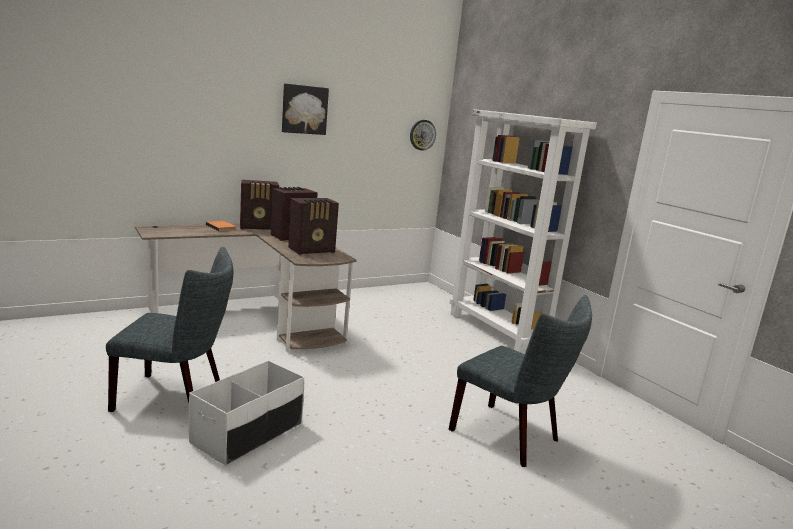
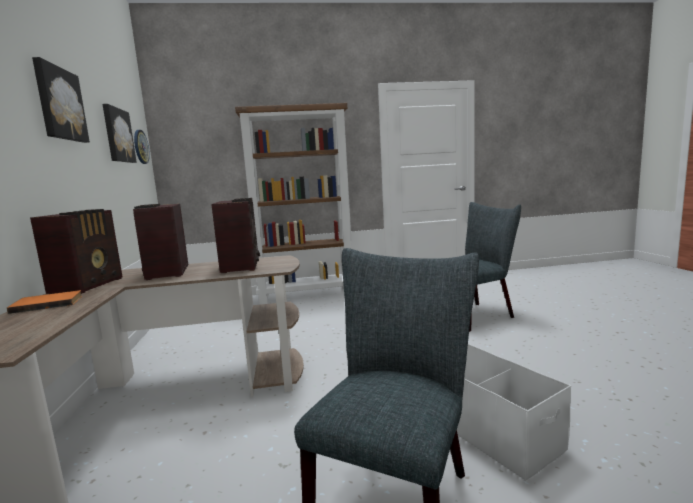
camera: 65 degrees left, 5 degrees down
white bookcase [450,109,597,355] -> brown bookcase [235,103,352,305]
none -> picture [102,104,137,163]

